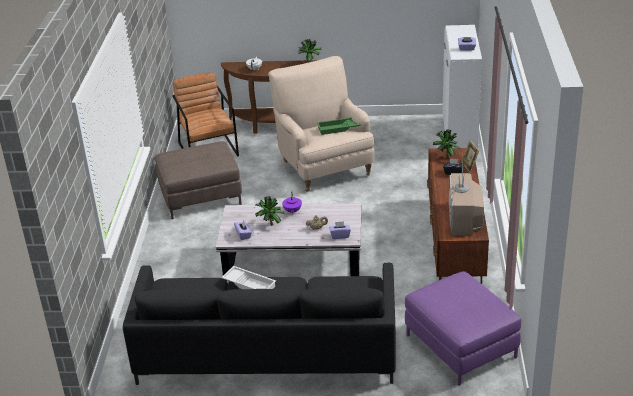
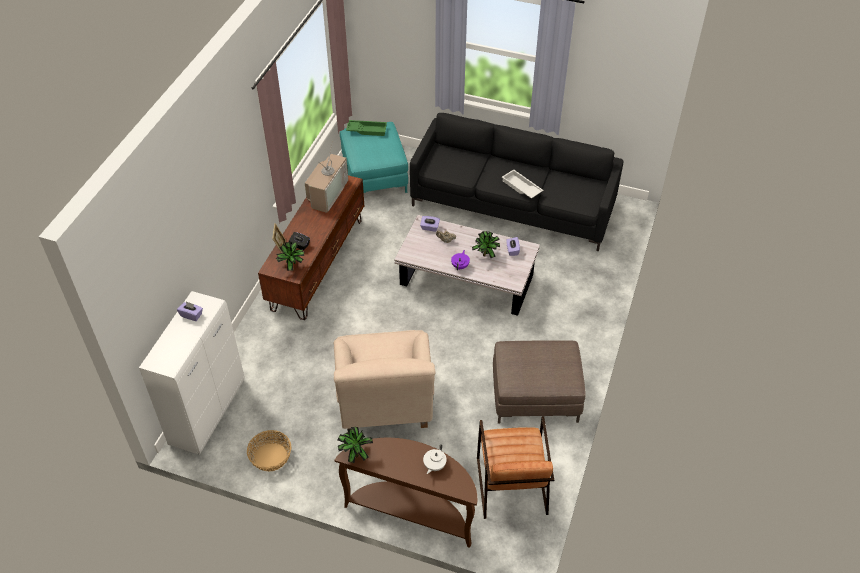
camera: 165 degrees left, 15 degrees up
green tray [317,118,361,135] -> green tray moved to [346,120,387,136]
purple ottoman [405,271,521,386] -> turquoise ottoman [340,122,408,193]
none -> basket [247,430,291,471]

